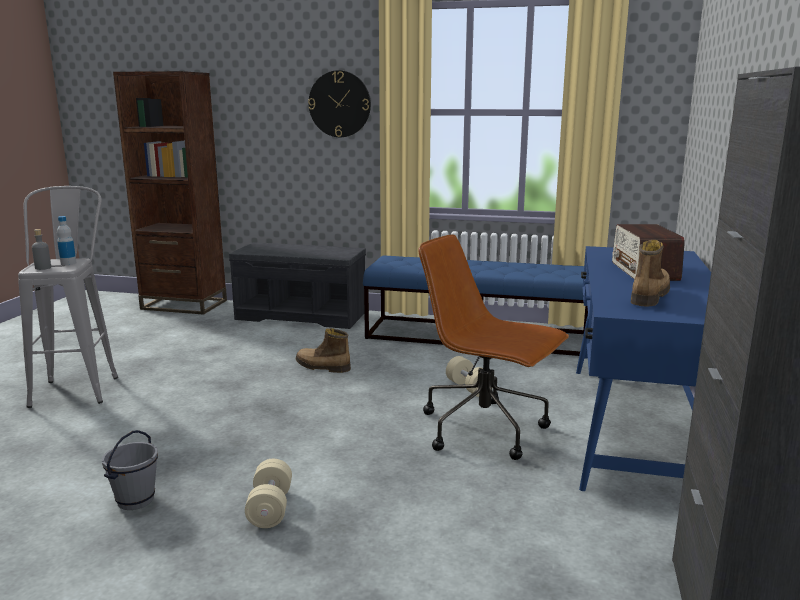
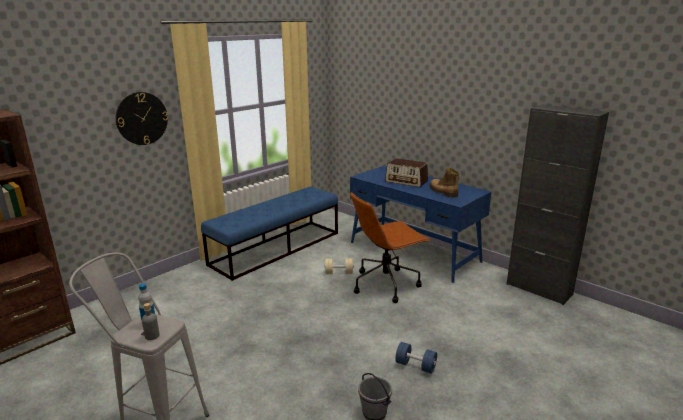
camera: 60 degrees left, 5 degrees up
grey bench [229,242,366,329] -> none
beige dumbbell [245,459,292,528] -> blue dumbbell [395,342,437,374]
boot [296,328,351,373] -> none

